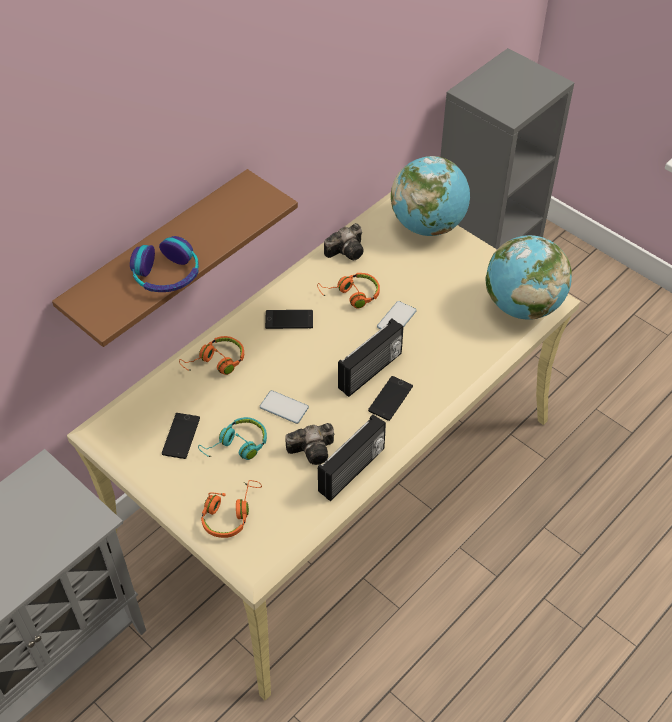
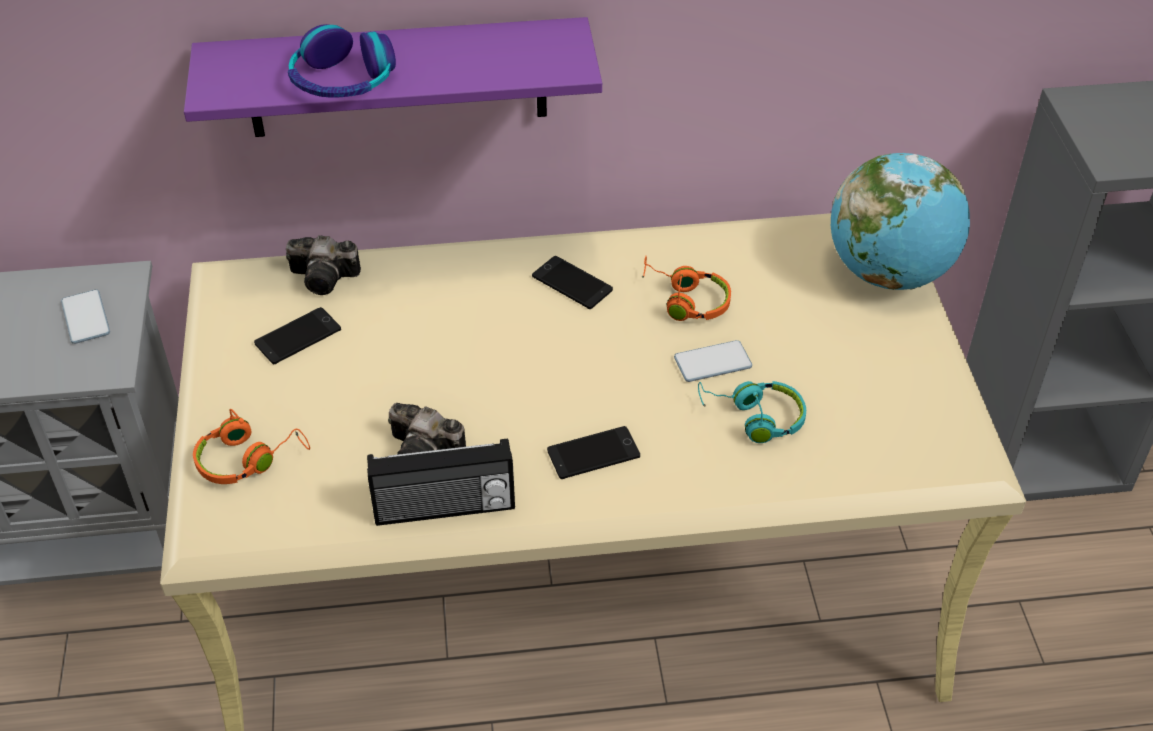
camera: 40 degrees right, 5 degrees down
brown shelf [52,169,298,347] -> purple shelf [184,17,602,137]
orange headphones [179,336,244,375] -> none
turquoise headphones [198,417,267,460] -> turquoise headphones moved to [698,381,806,443]
phone [260,390,309,424] -> phone moved to [61,290,110,344]
camera [324,223,363,260] -> camera moved to [286,235,361,295]
radio [338,319,404,397] -> none
globe [485,235,572,319] -> none

